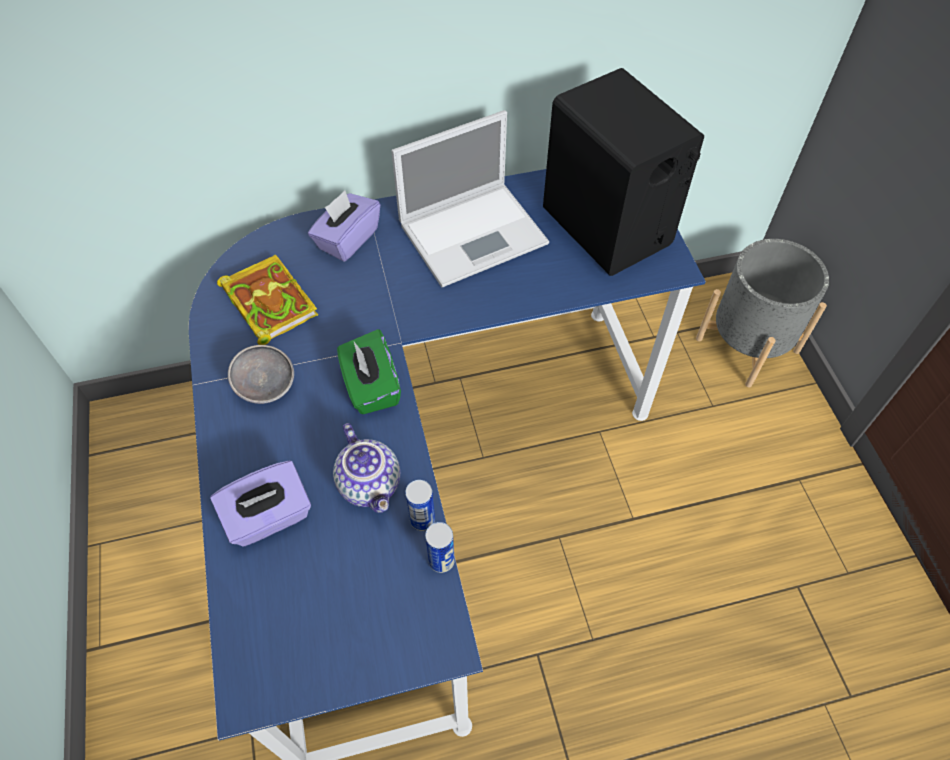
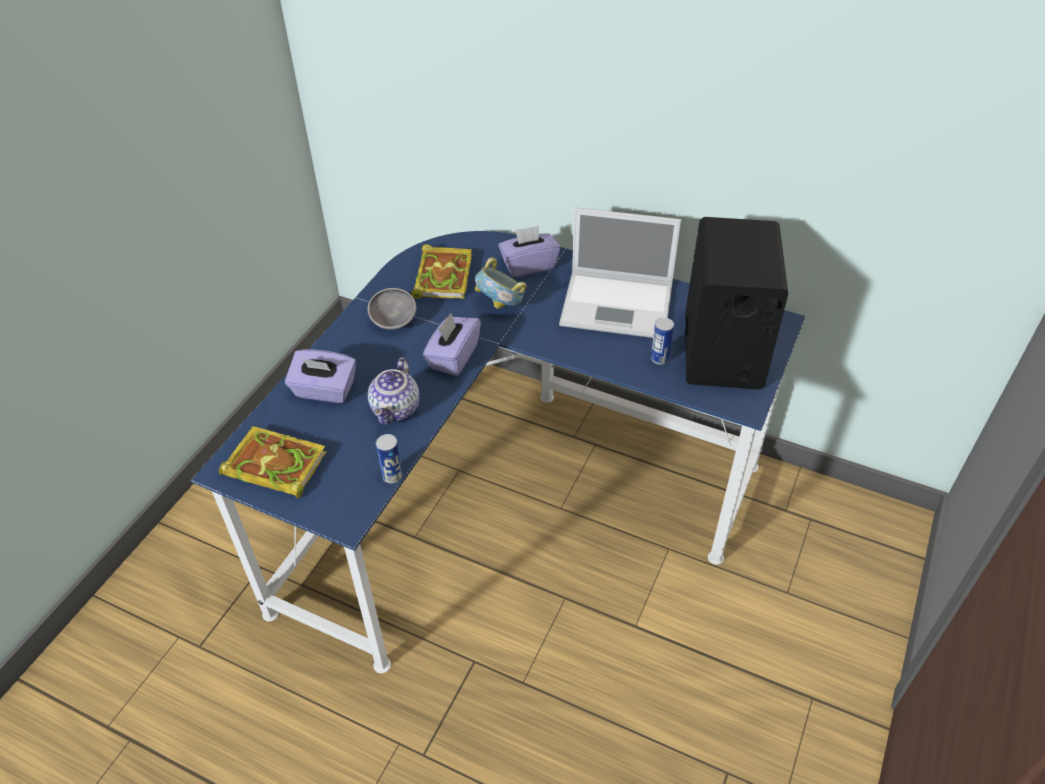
camera: 40 degrees right, 10 degrees down
green tissue box [337,329,401,414] -> purple tissue box [423,313,481,376]
can [405,480,435,531] -> can moved to [651,318,674,365]
grey planter [696,239,829,387] -> none
none -> book [219,426,327,498]
none -> bowl [475,257,527,309]

